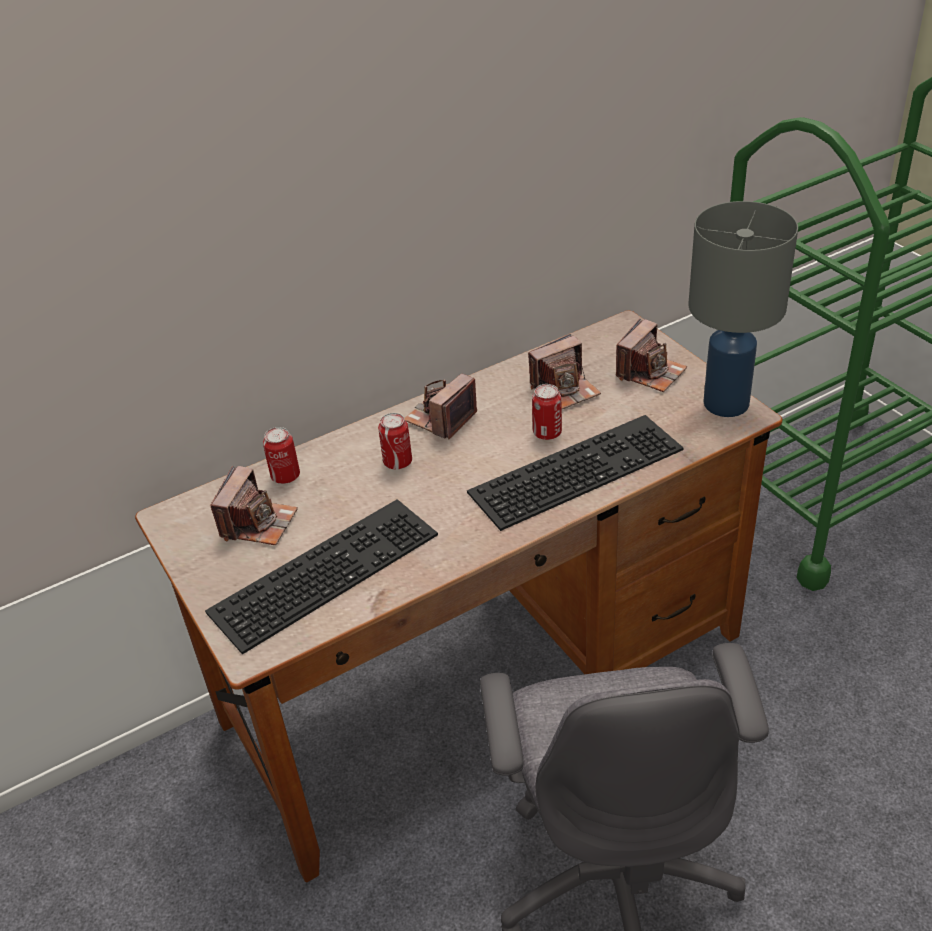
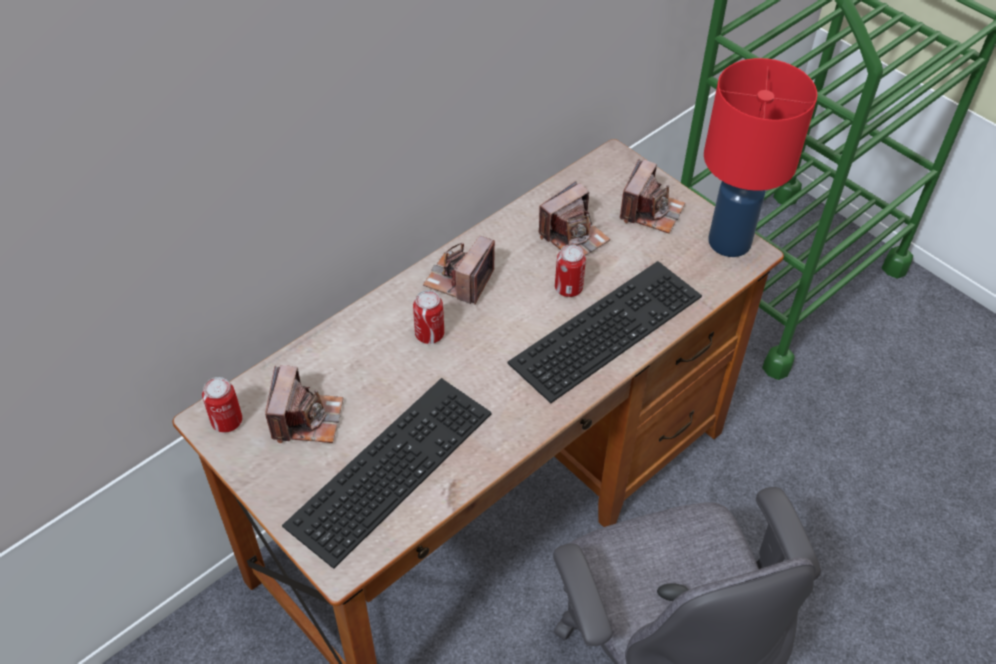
camera: 15 degrees left, 10 degrees up
can [263,427,300,484] -> can moved to [202,377,242,432]
grey table lamp [689,201,798,417] -> red table lamp [704,58,817,257]

